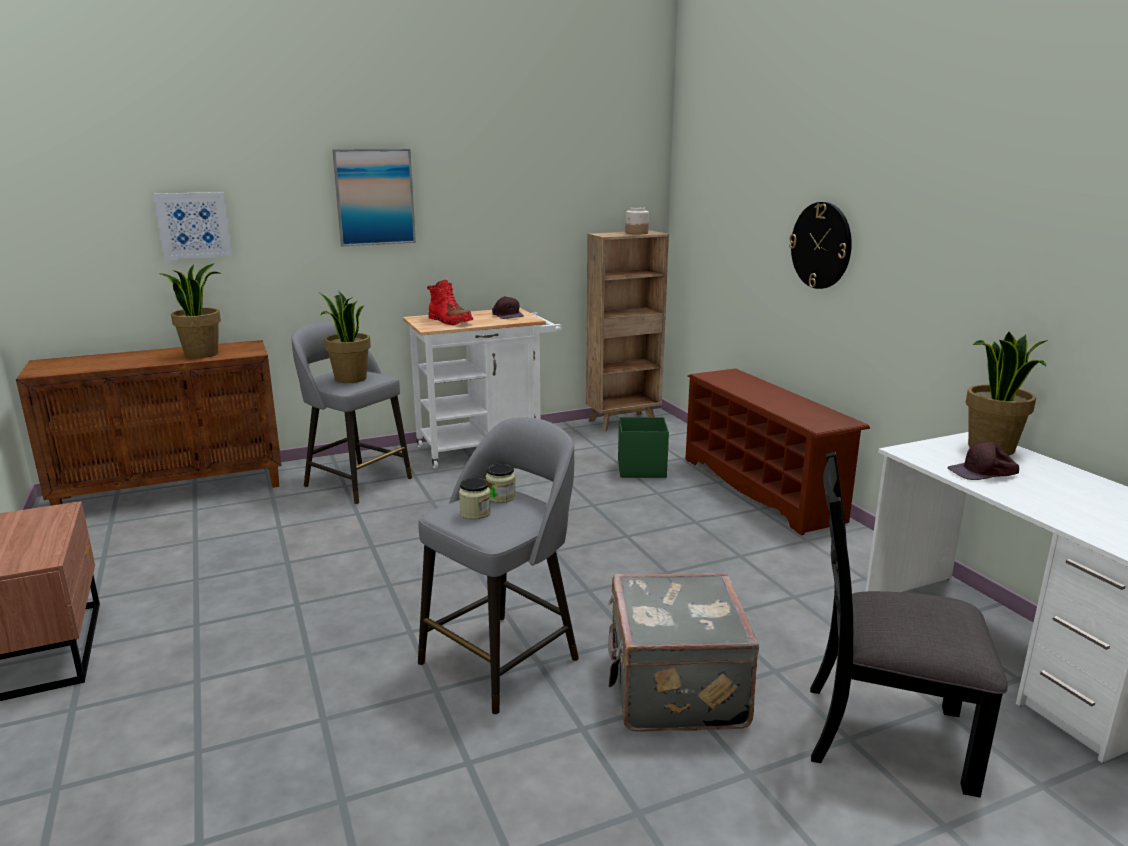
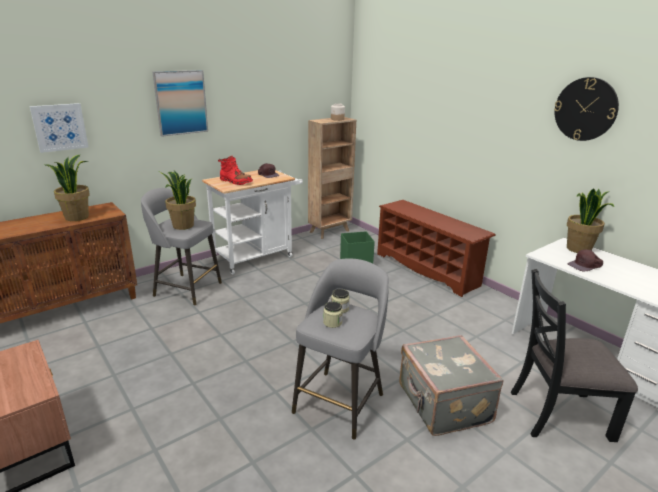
camera: 15 degrees left, 5 degrees up
wall clock [789,202,852,289] -> wall clock moved to [554,77,619,141]

